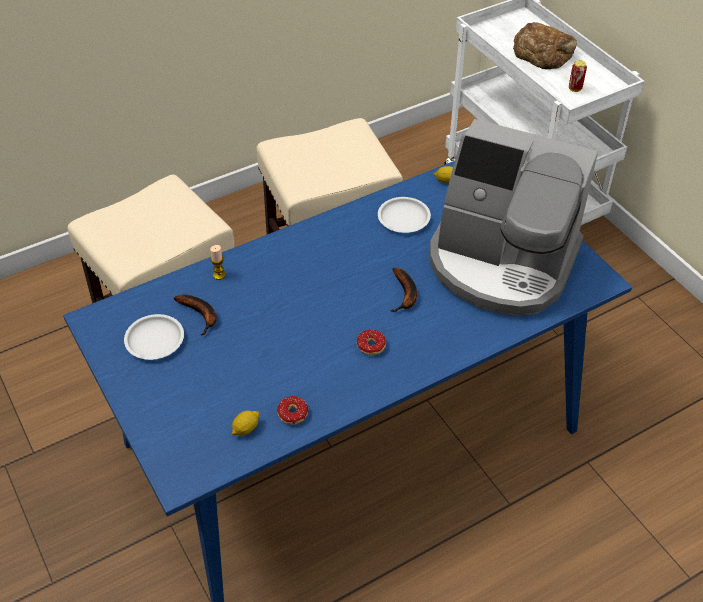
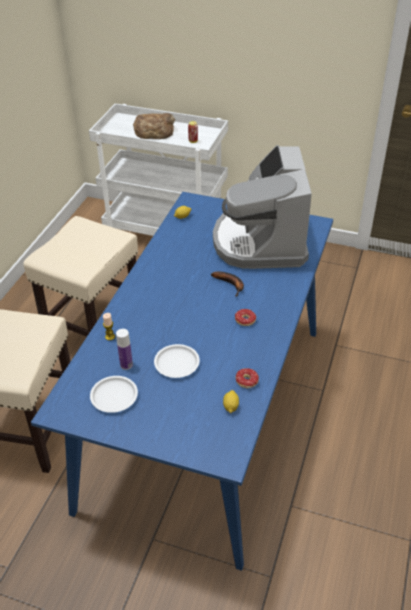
camera: 40 degrees left, 5 degrees down
banana [174,294,217,336] -> bottle [116,329,133,370]
white plate [378,197,431,233] -> white plate moved to [154,344,200,378]
coffee machine [430,119,598,316] -> coffee machine turned 105 degrees clockwise [213,145,312,269]

